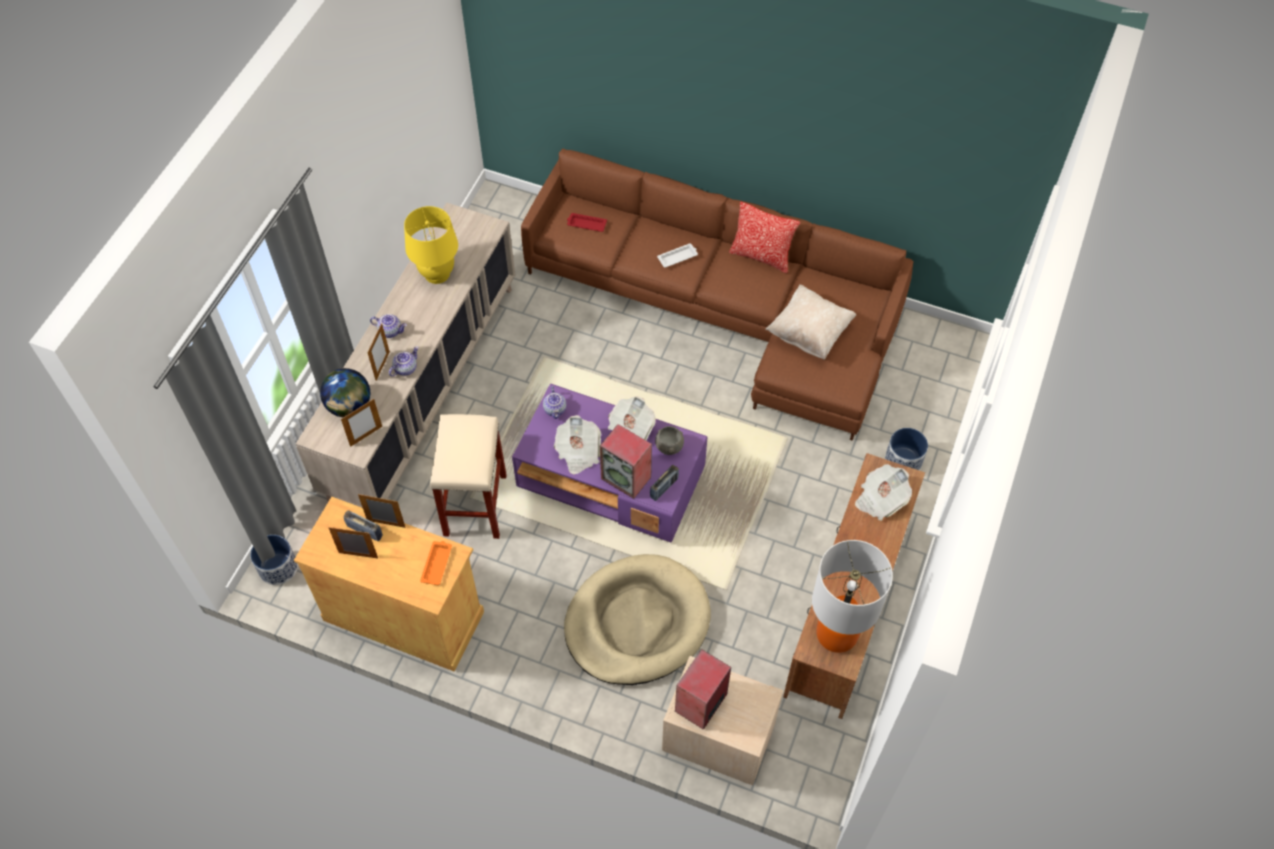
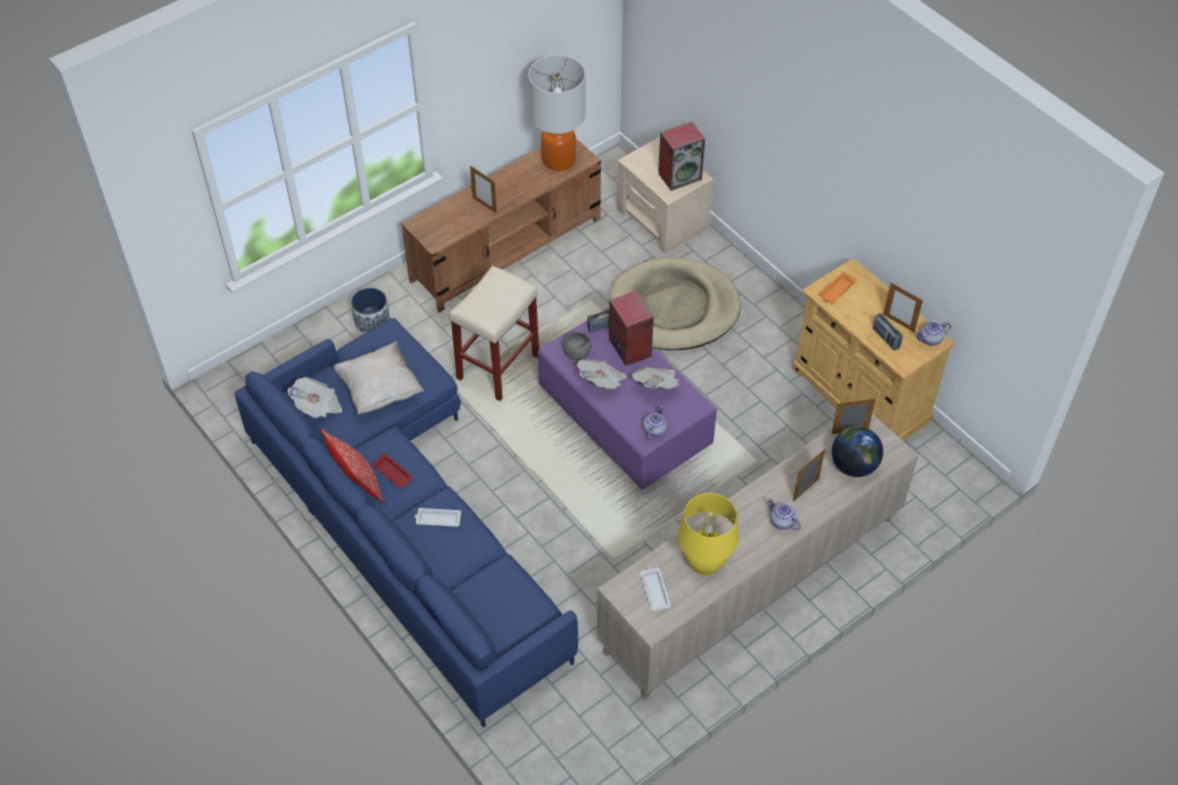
camera: 150 degrees left, 5 degrees down
planter [250,535,298,585] -> none
picture frame [358,494,405,528] -> picture frame moved to [470,166,497,214]
teapot [389,346,419,376] -> teapot moved to [915,321,951,346]
beige stool [430,414,507,539] -> beige stool moved to [449,266,539,401]
brown sofa [521,148,913,441] -> blue sofa [235,318,578,727]
red tray [567,213,607,232] -> red tray moved to [372,453,413,488]
newspaper [855,464,912,521] -> newspaper moved to [288,377,343,418]
none -> white tray [640,568,671,611]

